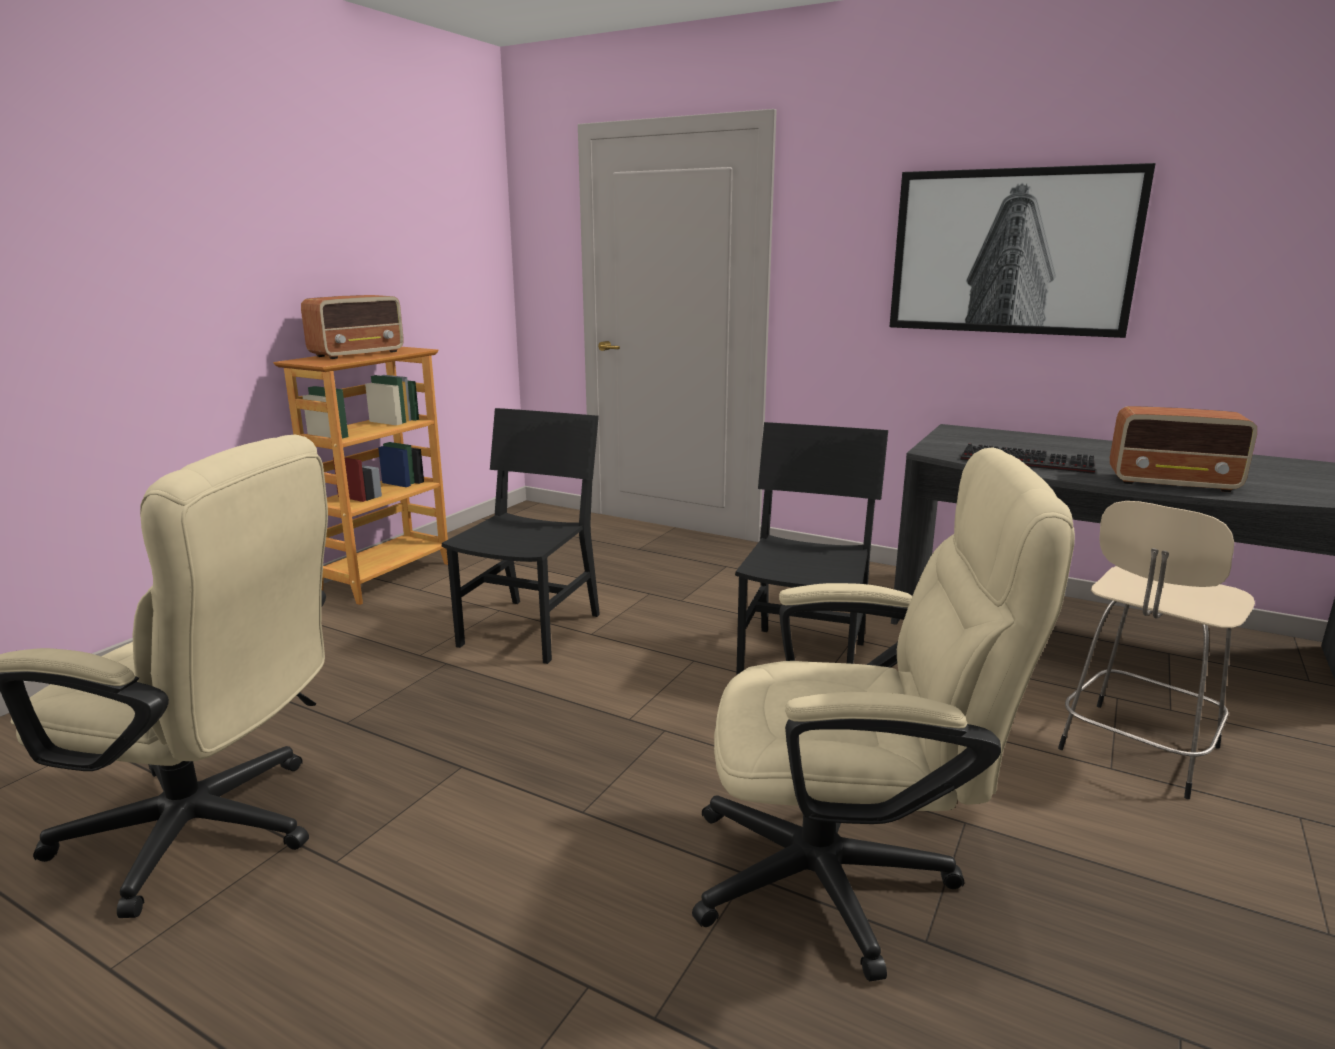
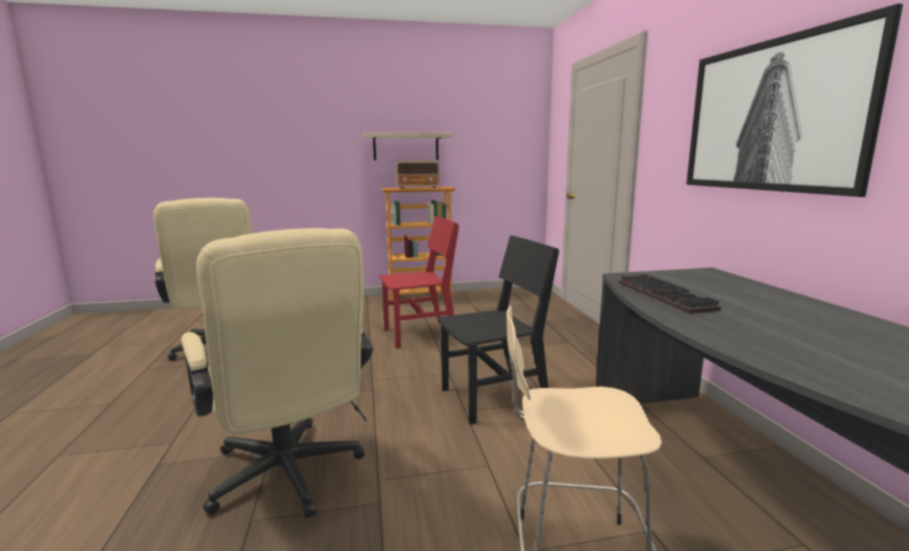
camera: 50 degrees right, 5 degrees down
black chair [442,408,600,664] -> red chair [380,216,459,348]
radio [1110,406,1257,492] -> none
none -> shelf [363,132,452,160]

